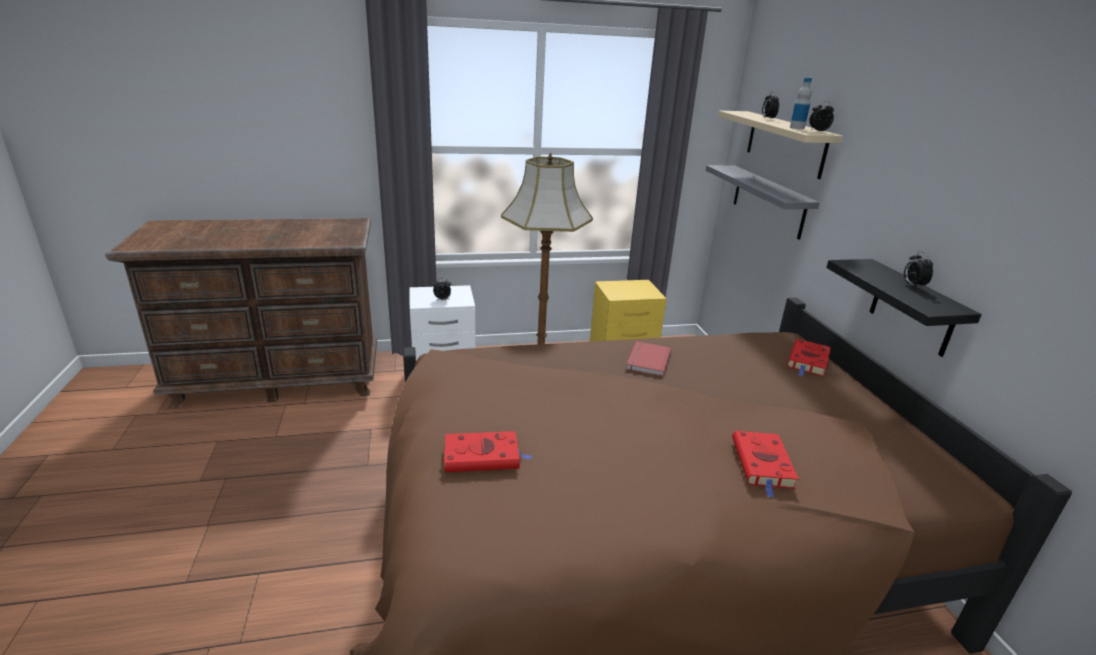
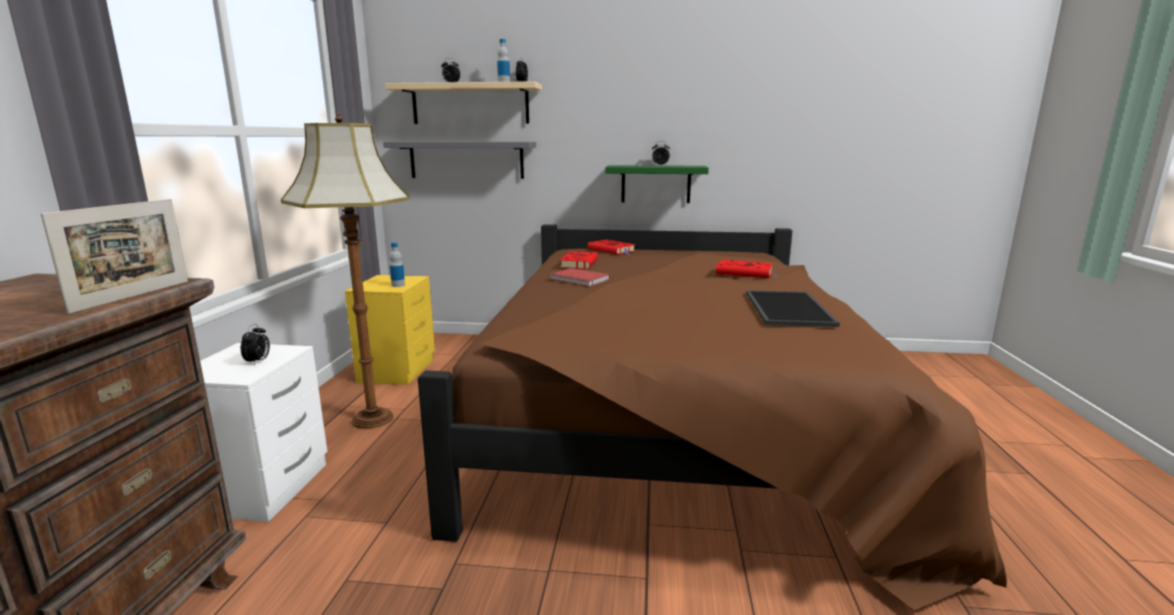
camera: 70 degrees left, 10 degrees down
red book [443,431,532,472] -> red book moved to [560,251,598,269]
black shelf [826,259,982,357] -> green shelf [605,165,709,203]
none -> picture frame [41,199,188,314]
none -> bottle [389,242,405,287]
none -> tray [746,290,840,327]

